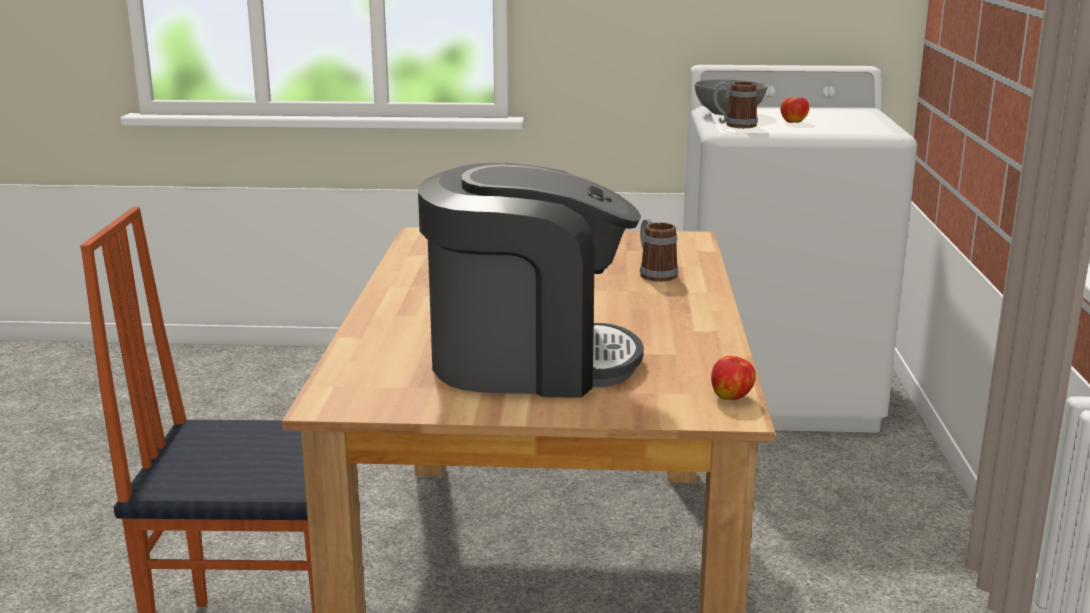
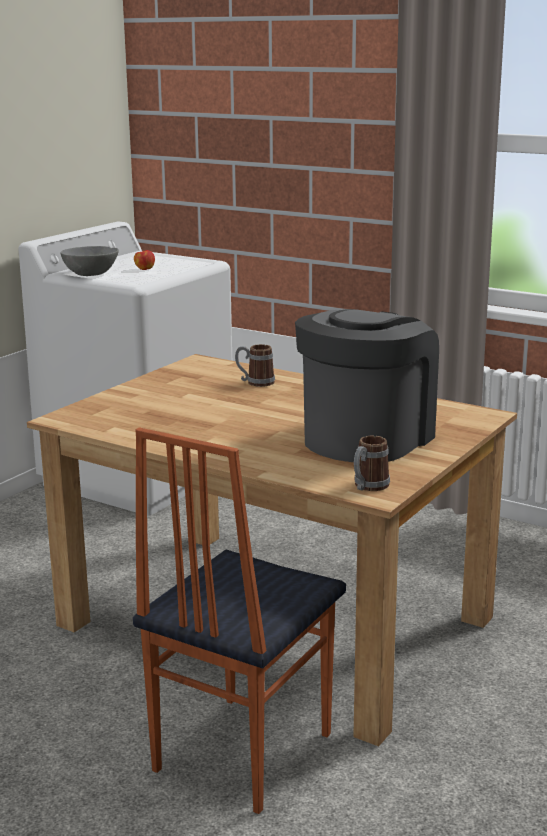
camera: 60 degrees left, 0 degrees up
apple [711,356,756,400] -> none
mug [713,82,758,128] -> mug moved to [354,436,390,491]

